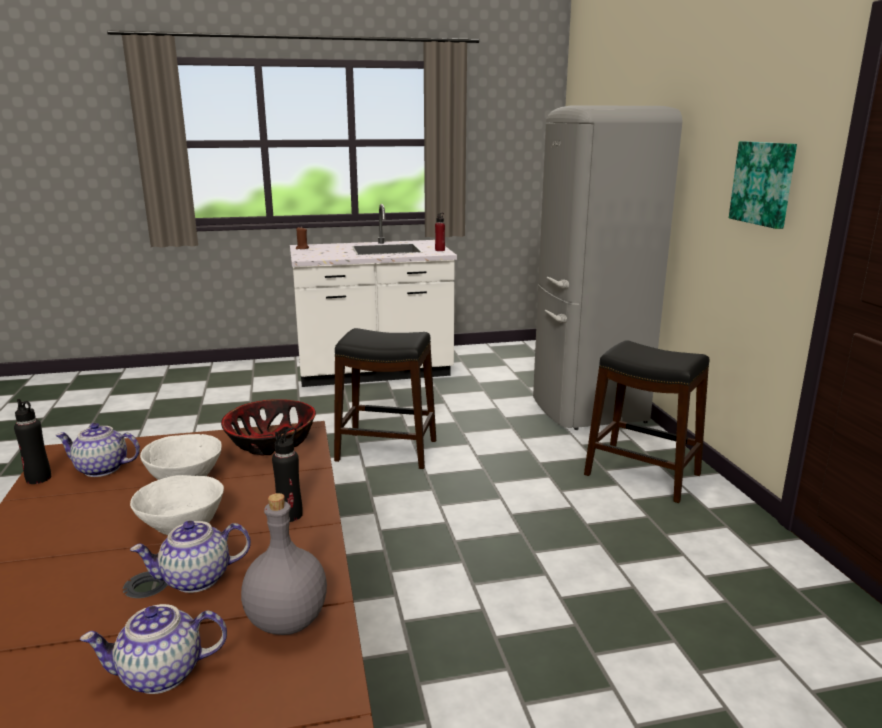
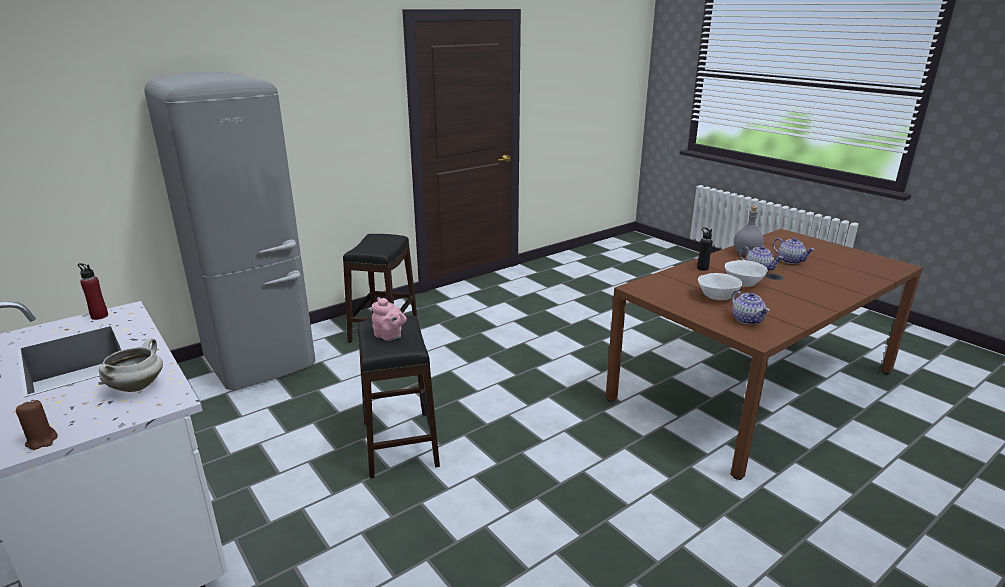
camera: 115 degrees left, 5 degrees up
black bottle [14,399,51,484] -> none
bowl [221,399,316,456] -> none
picture [729,141,797,229] -> none
none -> white cooking pot [99,338,163,392]
none -> pink teapot [372,297,407,341]

